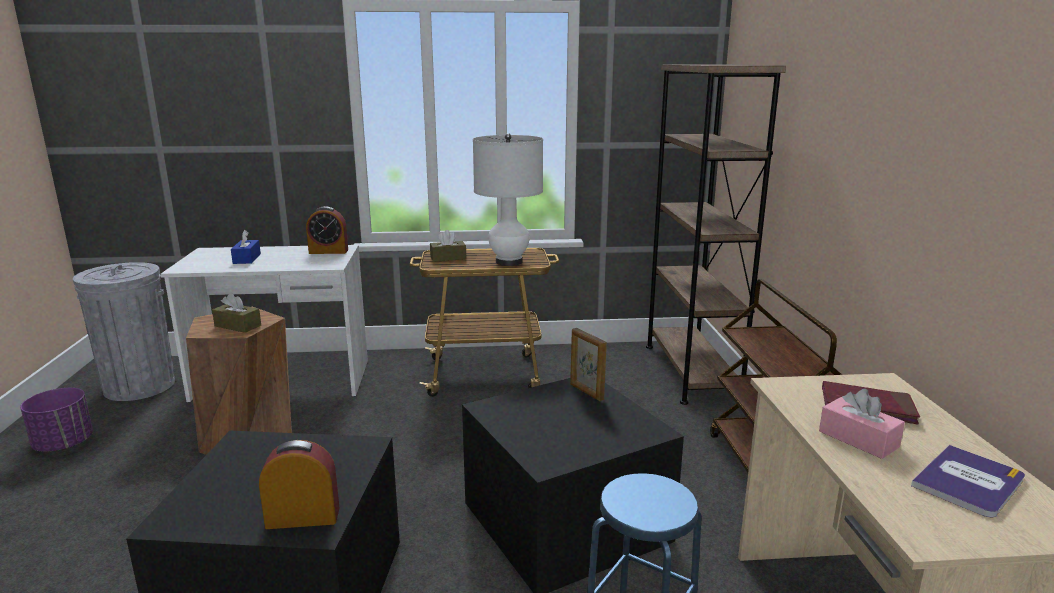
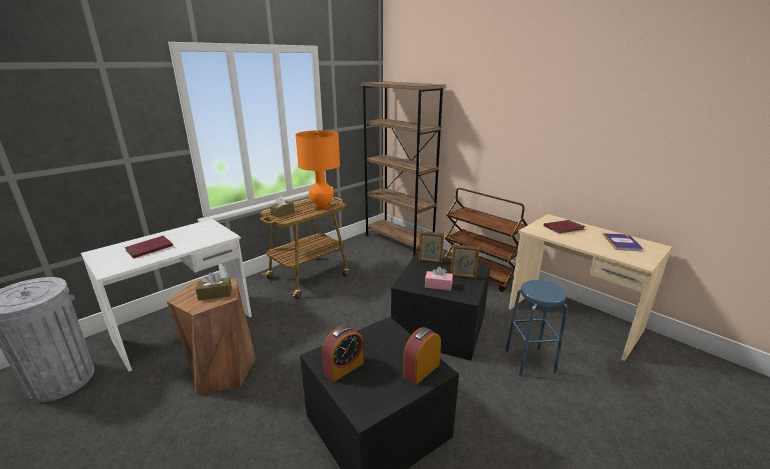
camera: 40 degrees left, 5 degrees up
purple planter [20,388,93,452] -> none
blue tissue box [231,230,261,264] -> red book [125,236,173,259]
alarm clock [306,206,348,254] -> alarm clock moved to [322,325,364,382]
white table lamp [473,133,543,266] -> orange table lamp [295,130,340,210]
pink tissue box [819,389,905,459] -> pink tissue box moved to [425,266,453,291]
none -> picture frame [451,244,479,279]

